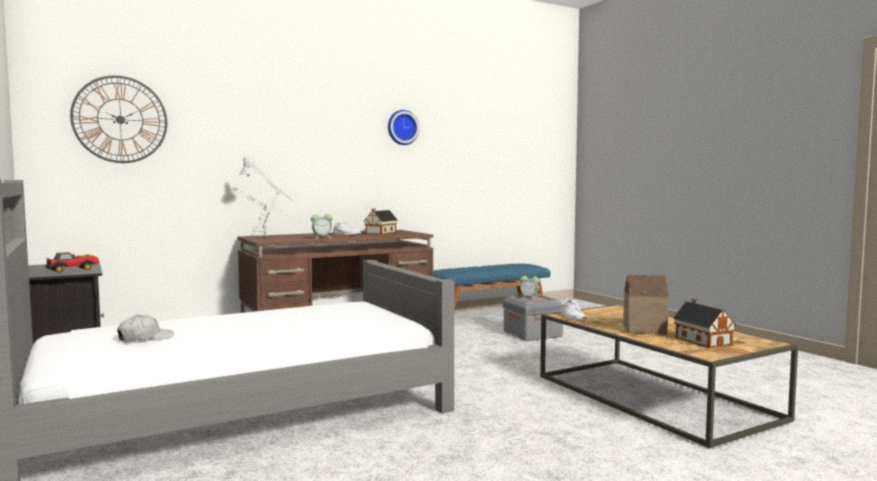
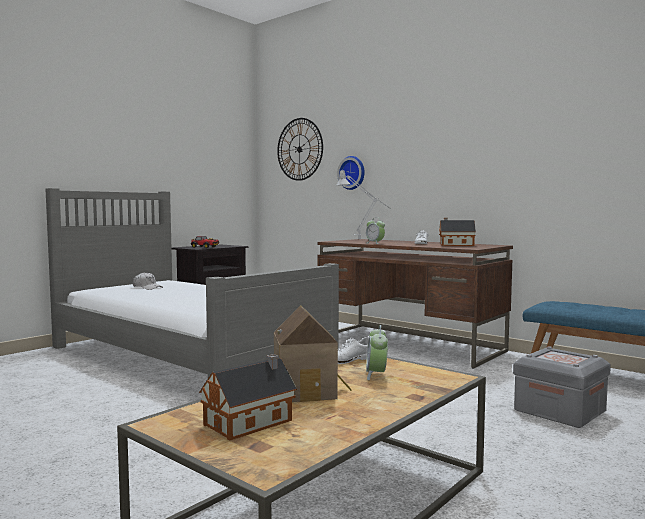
camera: 70 degrees right, 0 degrees up
wall clock [388,110,419,145] -> wall clock moved to [337,156,365,190]
alarm clock [520,273,540,300] -> alarm clock moved to [366,325,388,380]

